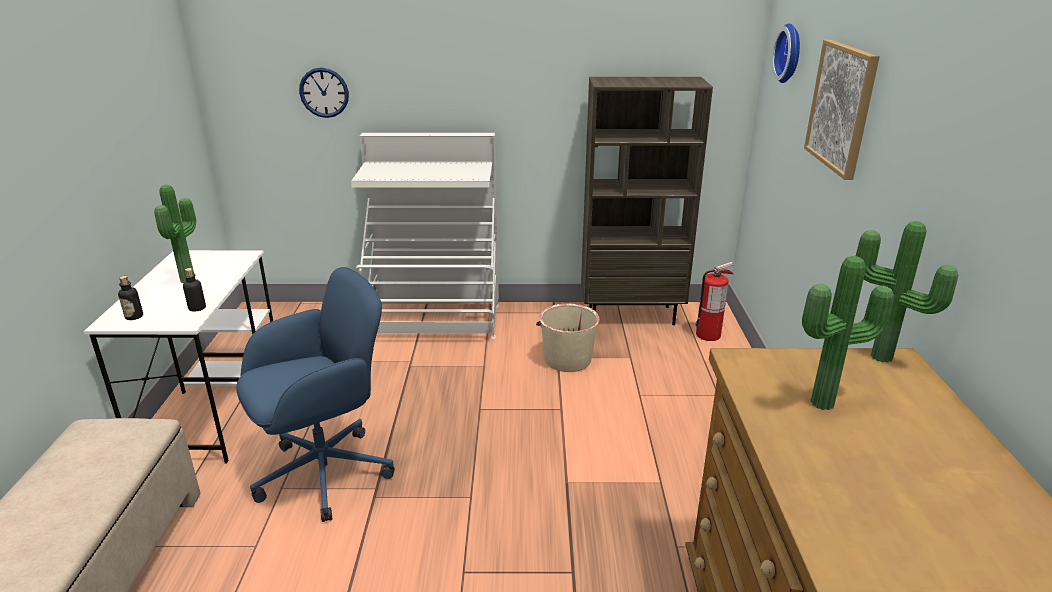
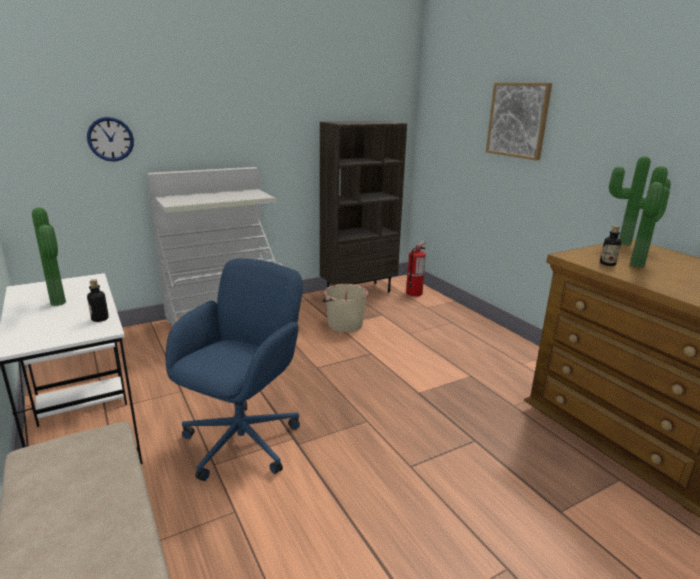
camera: 30 degrees left, 5 degrees down
bottle [118,276,143,320] -> bottle moved to [600,226,621,266]
wall clock [772,23,800,83] -> none

